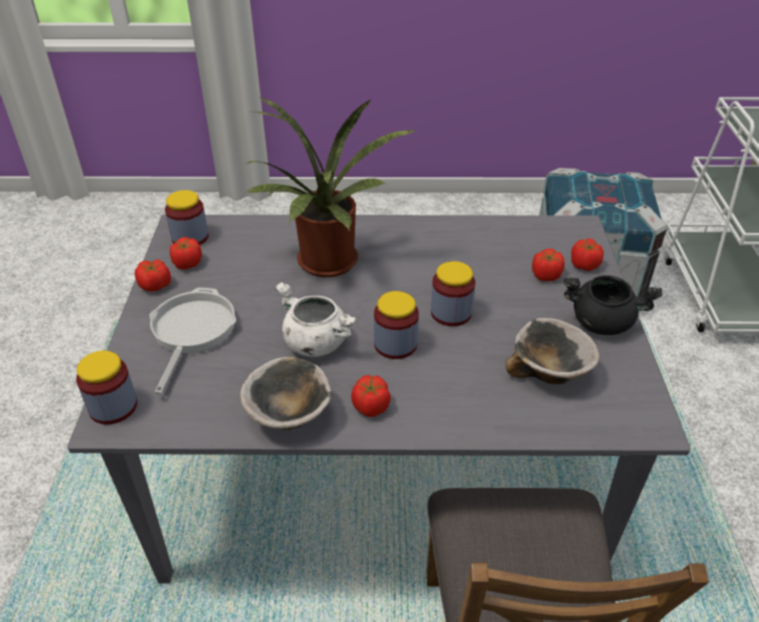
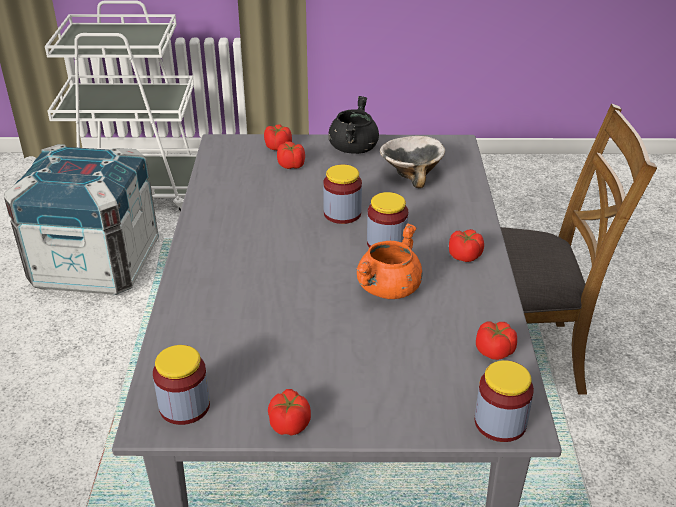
camera: 90 degrees left, 5 degrees down
frying pan [149,288,236,395] -> none
tomato [170,237,202,270] -> tomato moved to [476,321,517,360]
bowl [240,357,332,430] -> none
potted plant [245,97,417,277] -> none
white cooking pot [275,282,357,357] -> orange cooking pot [356,223,423,299]

